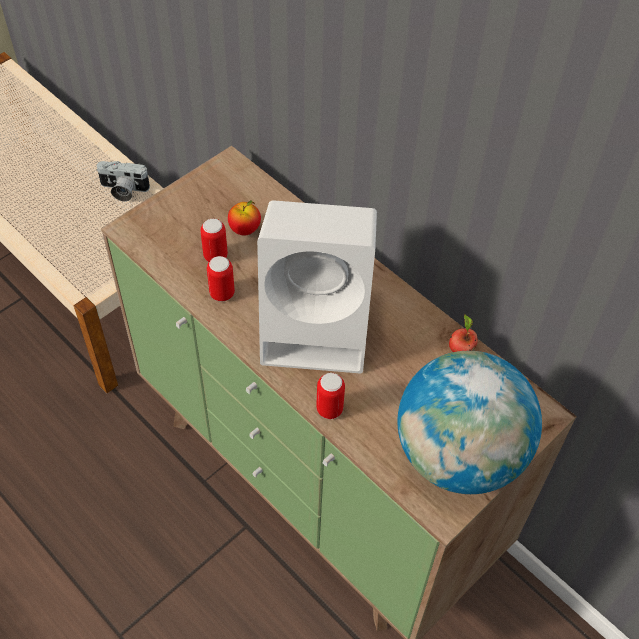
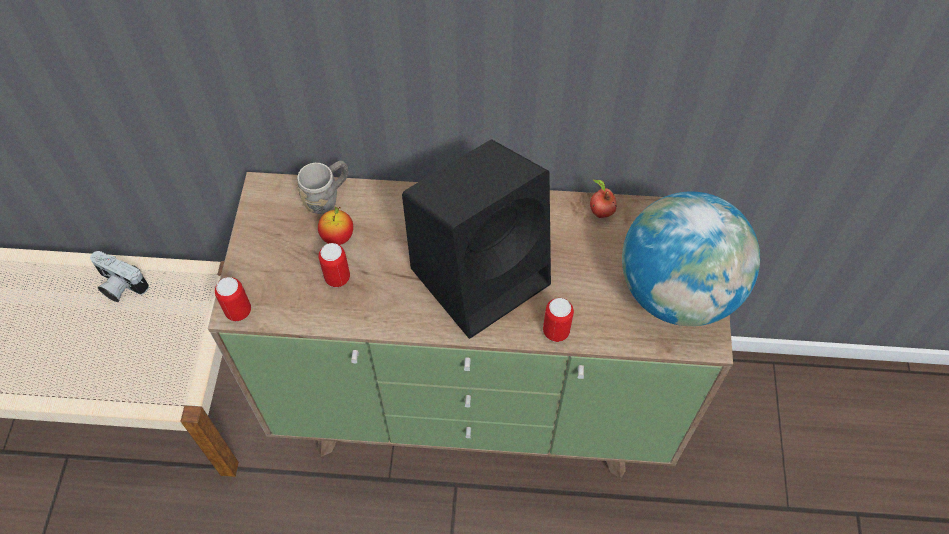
camera: 40 degrees left, 5 degrees up
camera [96,161,150,202] -> camera turned 60 degrees clockwise [90,251,149,302]
can [207,256,235,302] -> can moved to [215,277,251,321]
white speaker [257,200,377,374] -> black speaker [402,139,551,339]
none -> grey mug [297,161,348,214]

